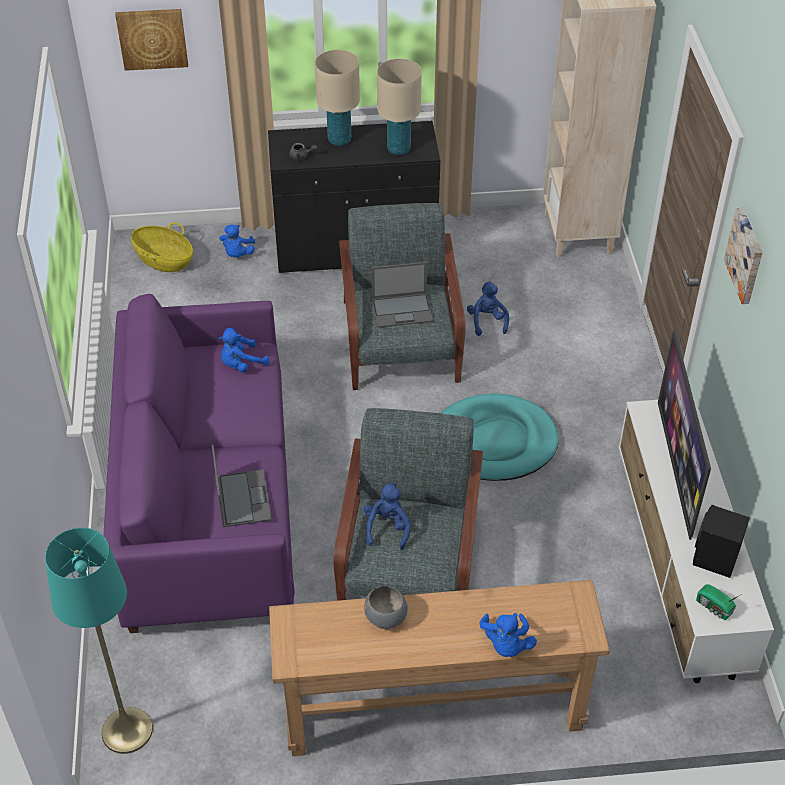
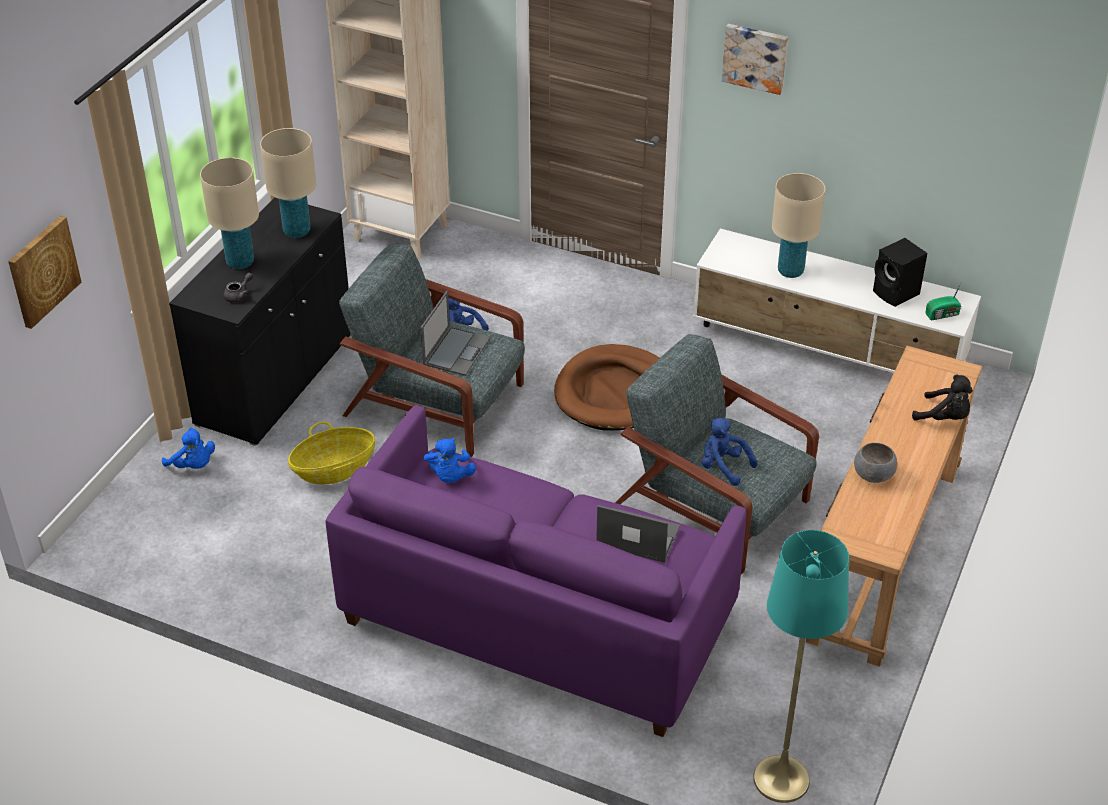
camera: 60 degrees left, 5 degrees down
basket [131,222,193,272] -> basket moved to [288,422,375,484]
turquoise dog bed [441,393,559,481] -> brown dog bed [554,344,660,431]
blue plush toy [479,613,537,657] -> black plush toy [912,375,973,421]
television [658,330,711,540] -> beige table lamp [772,173,825,278]

